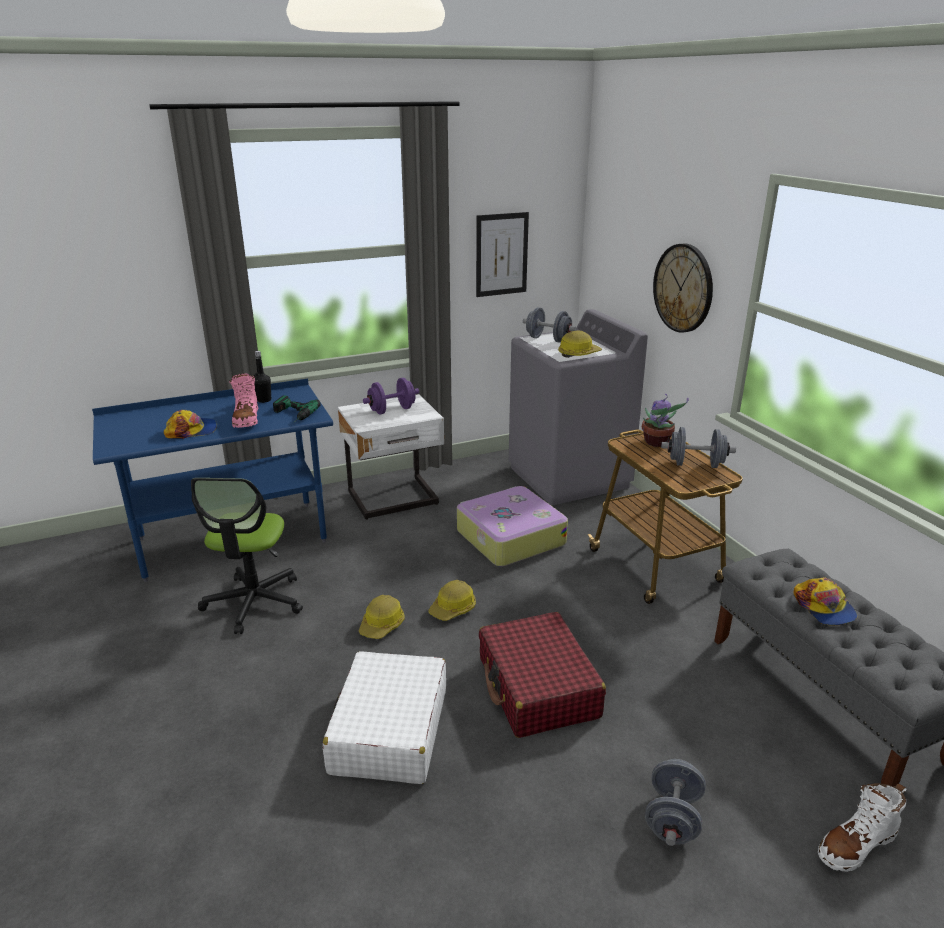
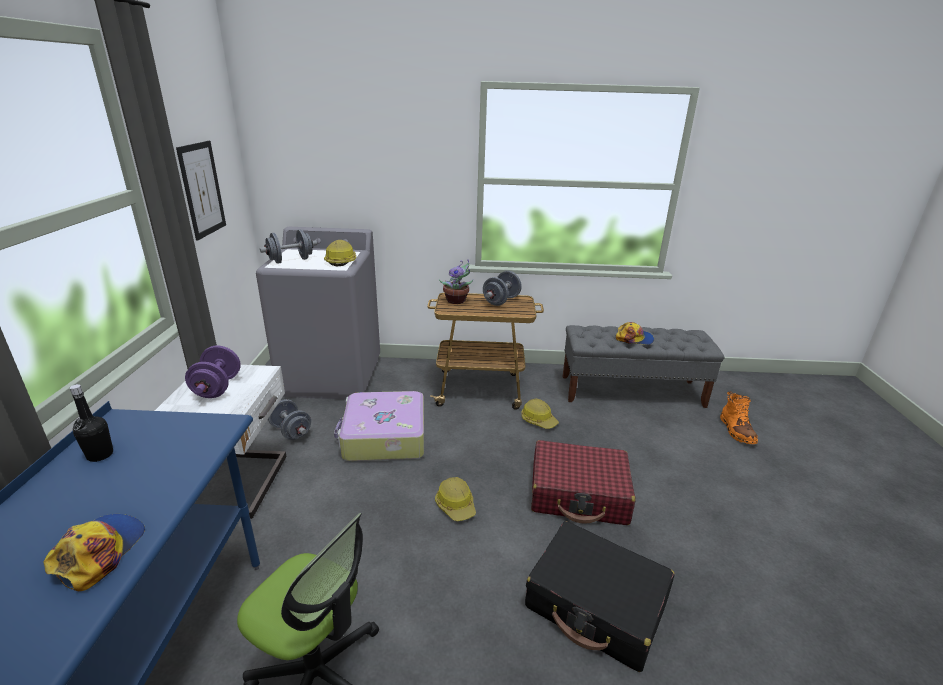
camera: 65 degrees left, 0 degrees up
pink boot [229,373,258,428] -> none
power drill [273,395,321,422] -> none
white suitcase [323,651,446,784] -> black suitcase [525,521,675,672]
hard hat [359,595,405,639] -> hard hat moved to [521,398,559,429]
grey dumbbell [645,759,706,846] -> grey dumbbell moved to [268,399,311,440]
wall clock [653,244,713,333] -> none
white boot [818,783,906,872] -> orange boot [720,391,758,444]

